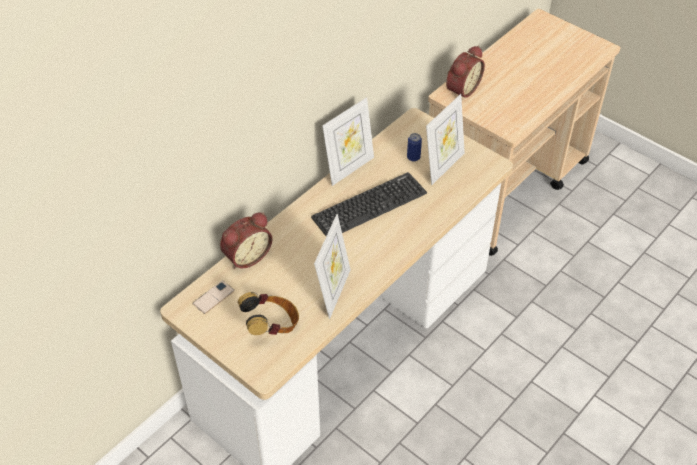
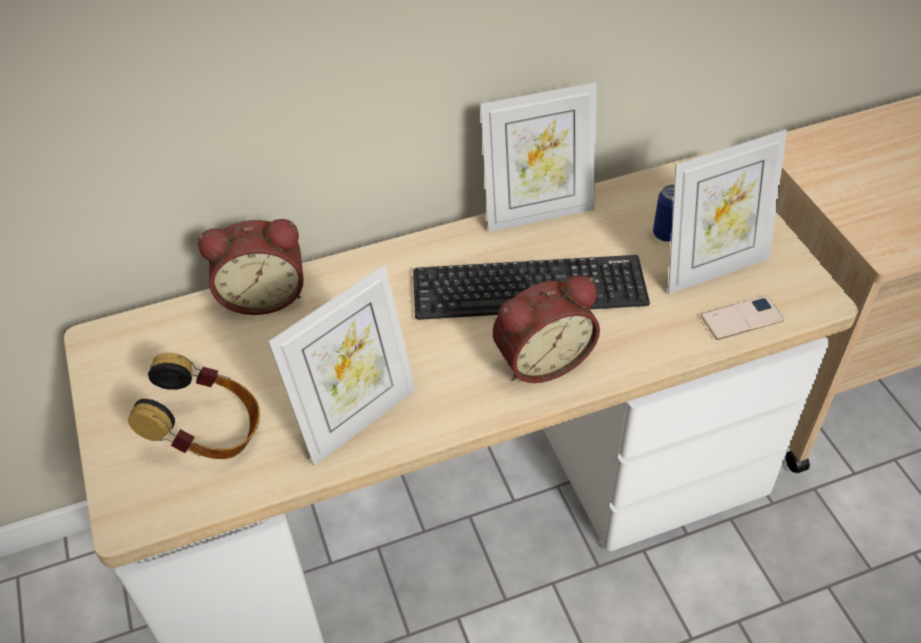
camera: 30 degrees right, 0 degrees up
phone [192,280,235,314] -> phone moved to [700,296,785,340]
alarm clock [446,45,485,98] -> alarm clock moved to [492,276,600,383]

